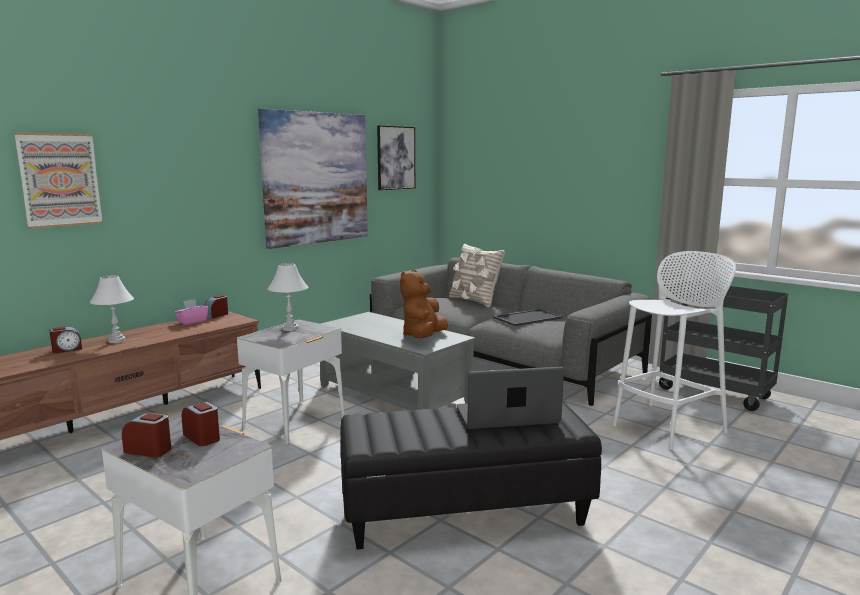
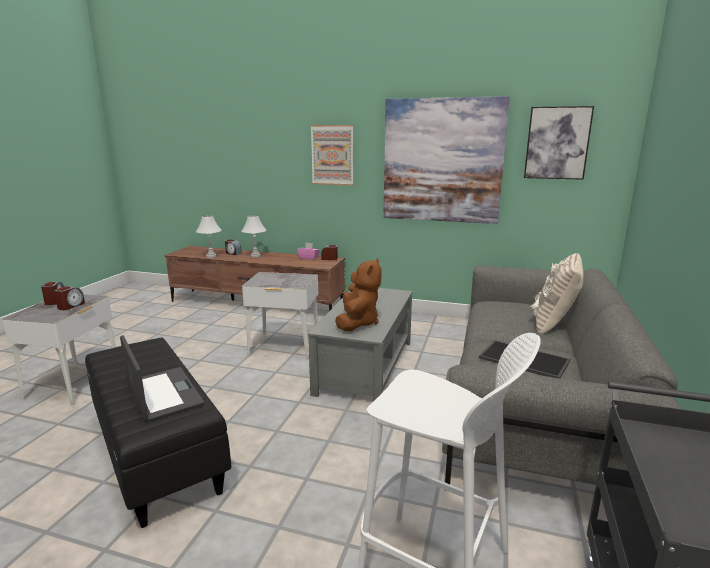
camera: 65 degrees right, 5 degrees up
picture [14,133,103,229] -> picture moved to [310,125,353,185]
white table lamp [268,263,308,331] -> white table lamp moved to [196,215,222,258]
brown plush toy [400,270,448,338] -> brown plush toy turned 105 degrees clockwise [335,258,382,331]

